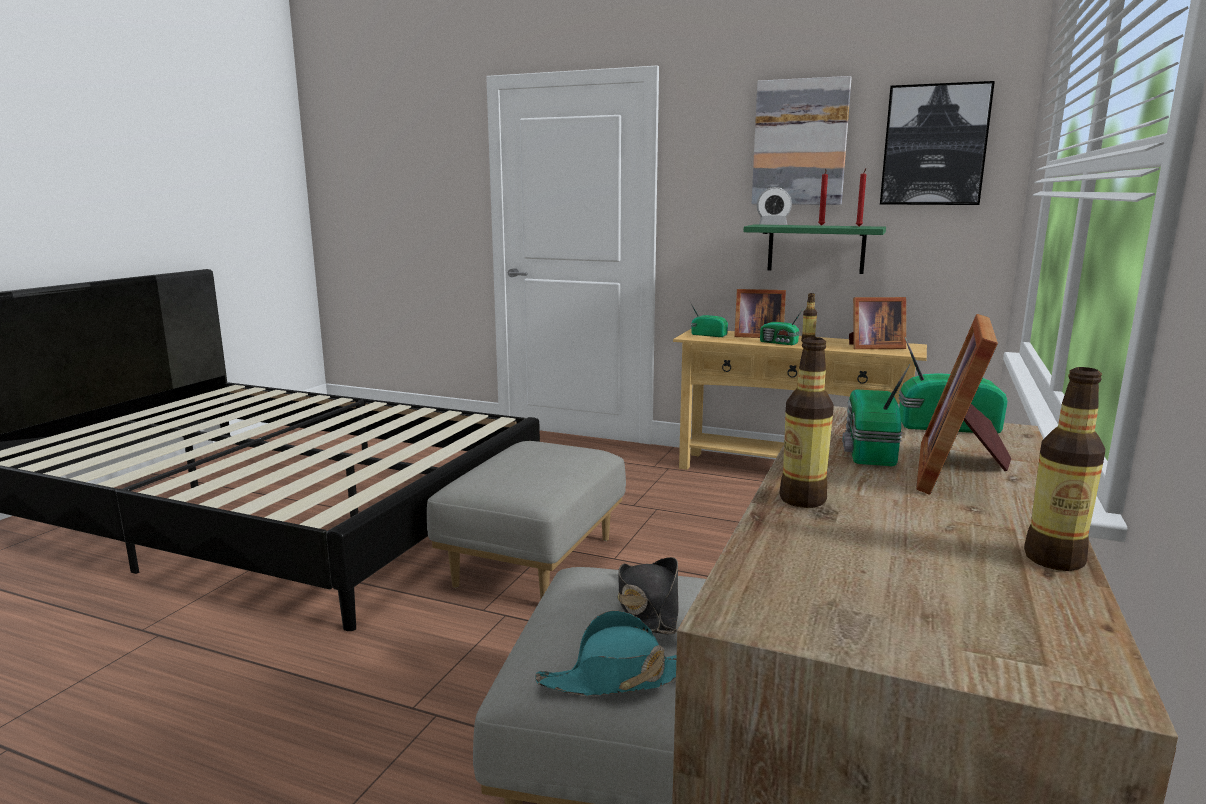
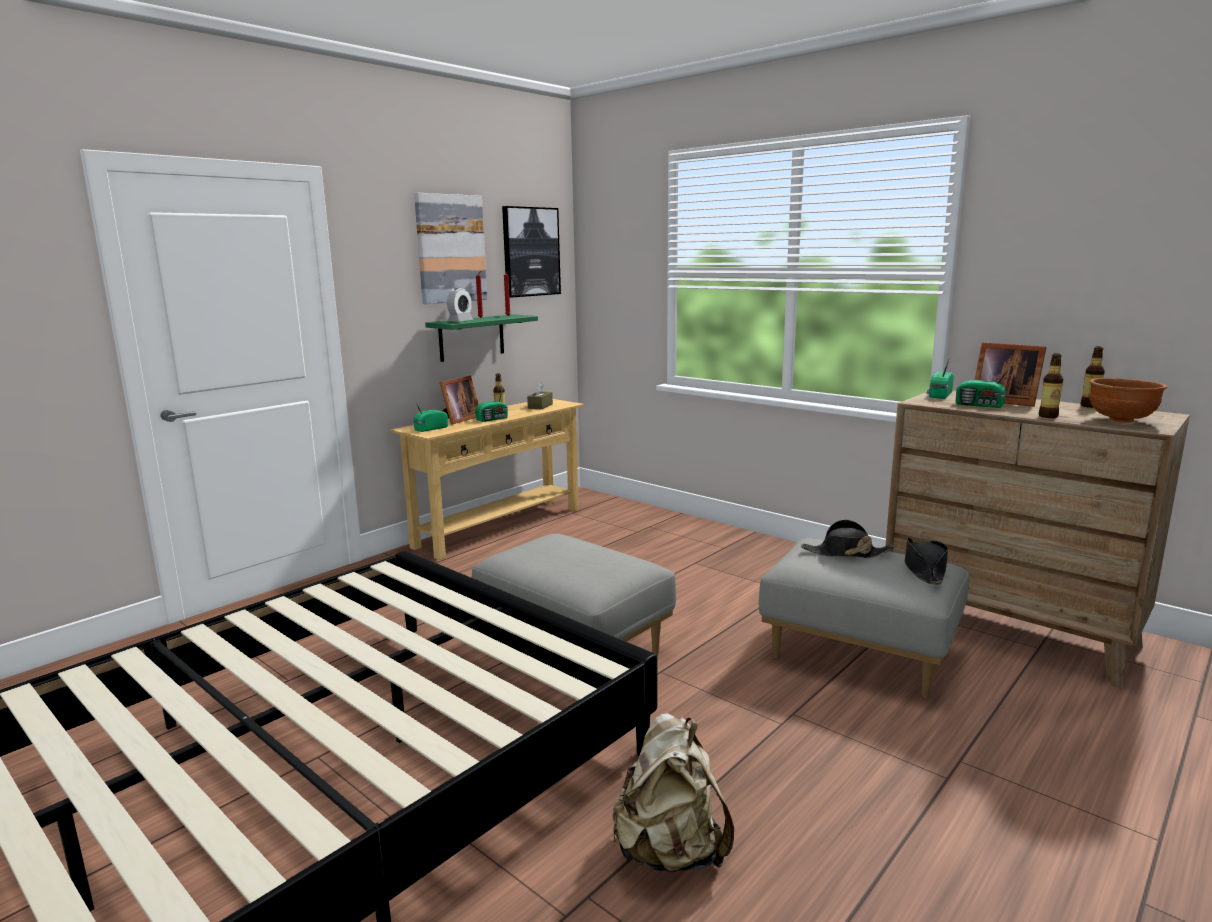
camera: 70 degrees left, 0 degrees up
turquoise hat [535,610,677,696] -> black hat [905,537,948,584]
picture frame [849,297,906,349] -> brown tissue box [527,382,553,410]
none -> beige backpack [612,713,734,872]
none -> brown bowl [1089,378,1167,423]

